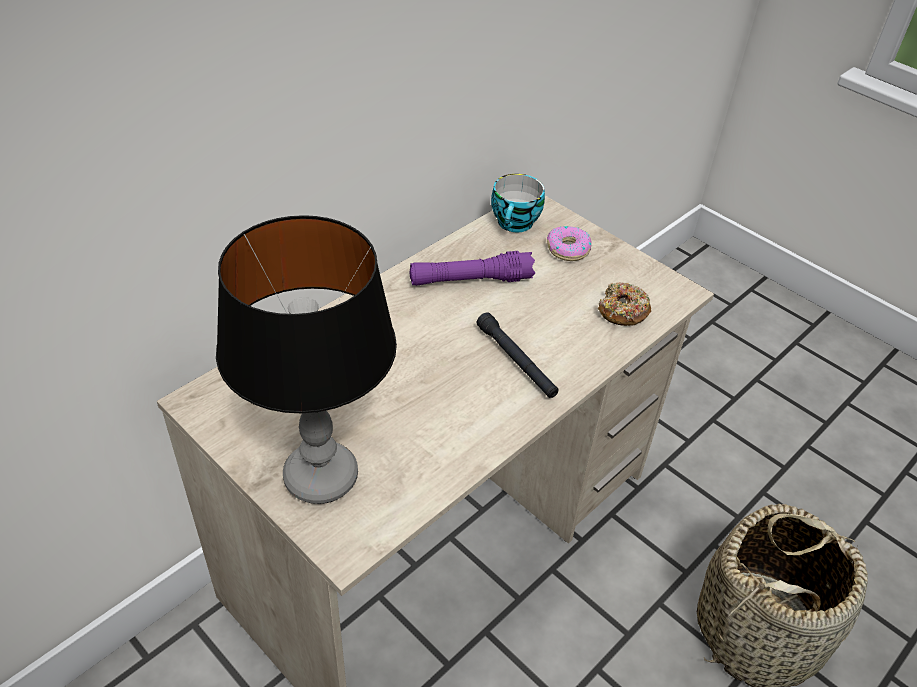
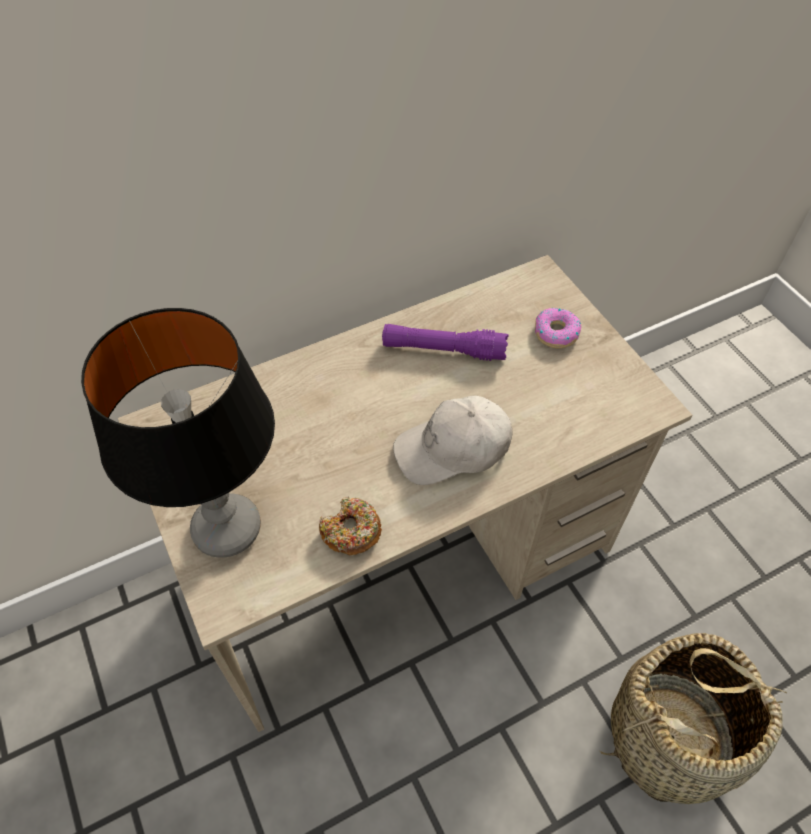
camera: 20 degrees right, 10 degrees up
black flashlight [477,312,559,398] -> white cap [393,395,512,485]
cup [491,174,545,232] -> none
donut [598,282,651,326] -> donut moved to [319,496,382,556]

